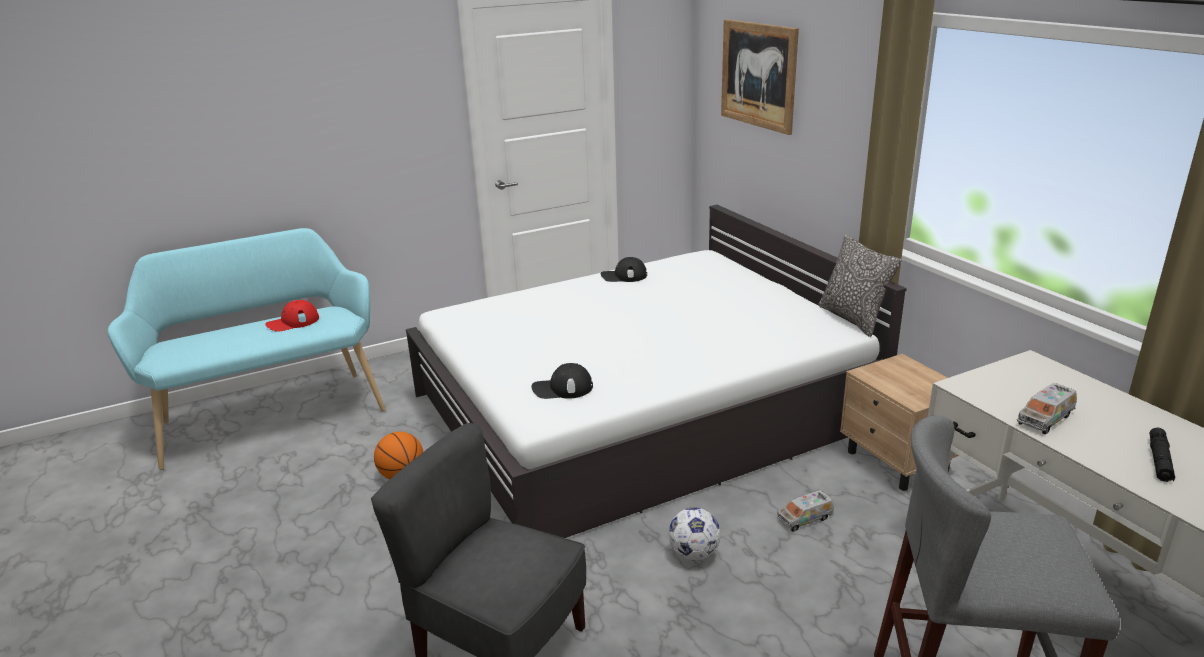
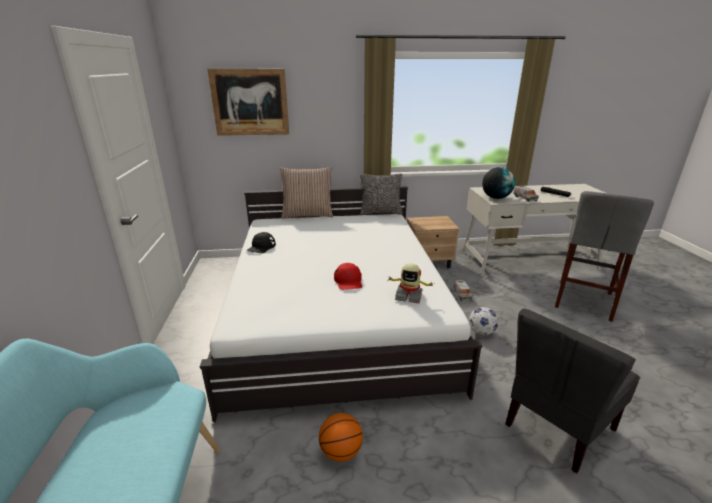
camera: 70 degrees left, 0 degrees up
red cap [265,300,319,332] -> red cap moved to [334,263,362,290]
black cap [531,363,593,399] -> toy robot [387,263,434,304]
none -> pillow [280,166,333,219]
none -> globe [482,167,515,199]

